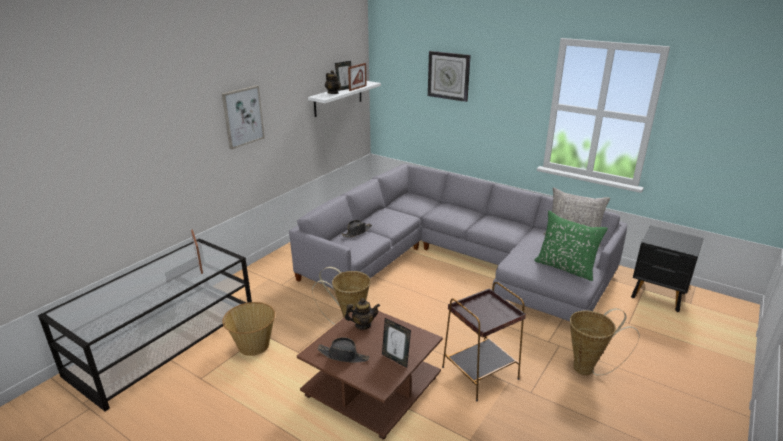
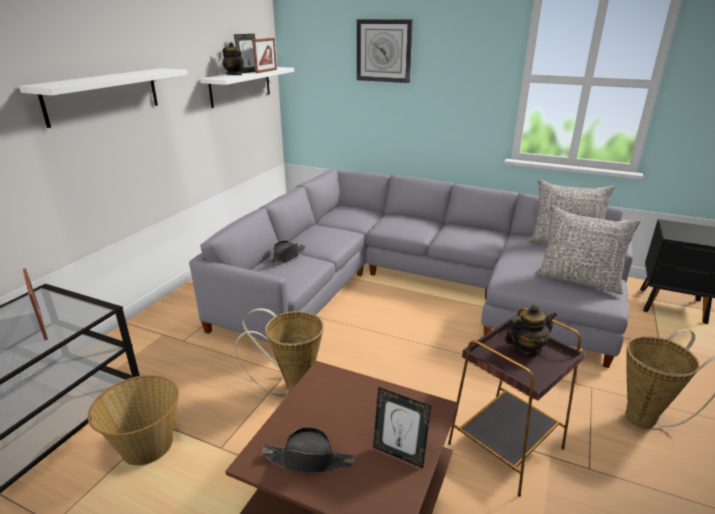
camera: 10 degrees left, 0 degrees up
picture [222,85,265,150] -> white shelf [19,68,188,128]
teapot [345,298,380,330] -> teapot moved to [504,305,557,356]
green pillow [534,211,608,281] -> grey pillow [534,205,641,294]

